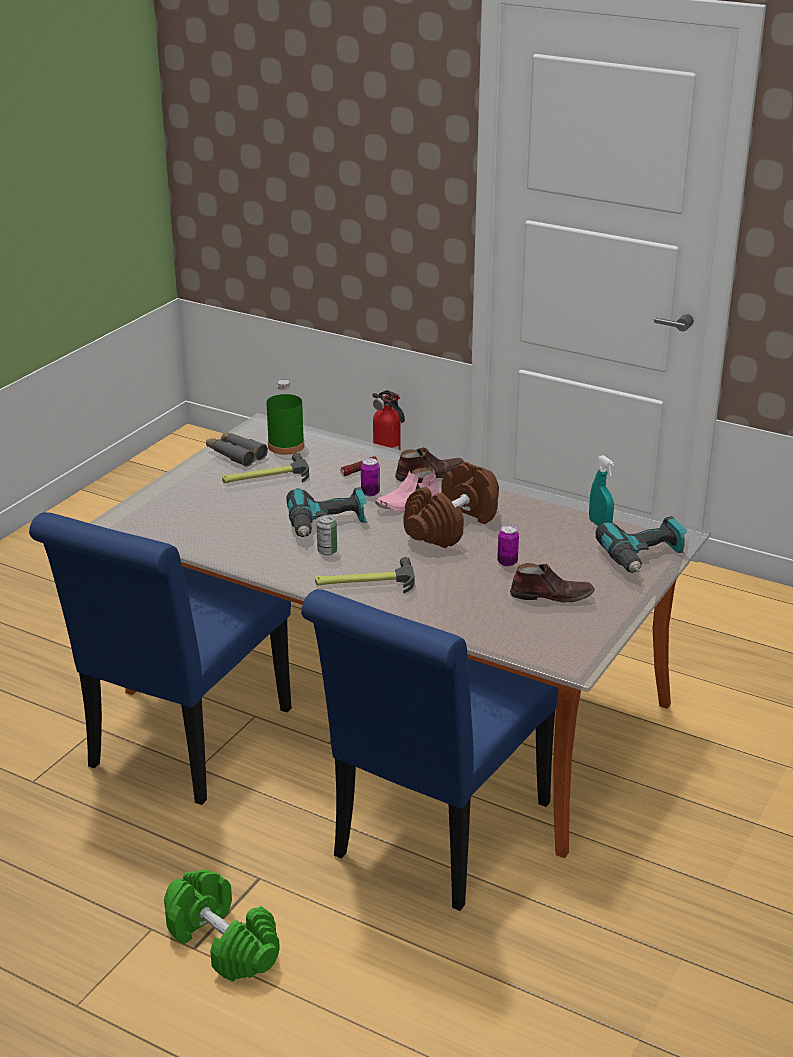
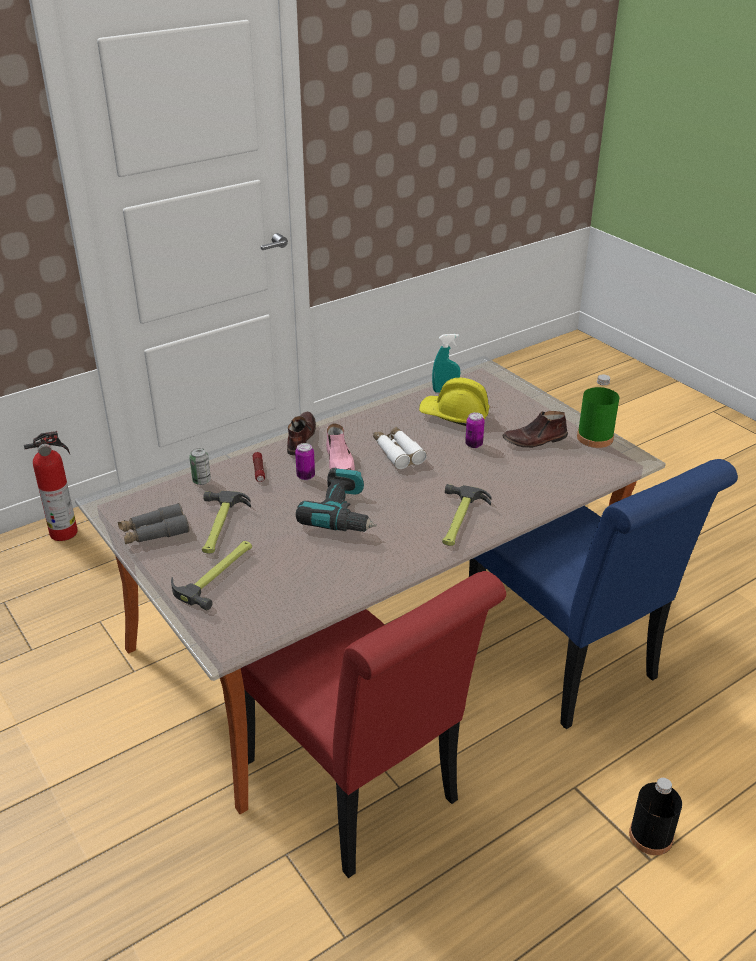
camera: 65 degrees left, 5 degrees up
blue chair [29,512,292,805] -> red chair [241,571,506,878]
green dumbbell [164,870,280,982] -> black bottle [629,778,682,855]
green bottle [266,380,304,455] -> green bottle moved to [577,374,619,448]
can [317,515,337,555] -> can moved to [189,448,211,485]
brown dumbbell [404,462,499,548] -> white binoculars [373,427,427,469]
brown shoe [510,563,595,602] -> brown shoe turned 135 degrees counterclockwise [502,411,568,448]
power drill [596,516,687,573] -> none
none -> hammer [171,541,252,610]
none -> yellow hard hat [419,378,490,426]

